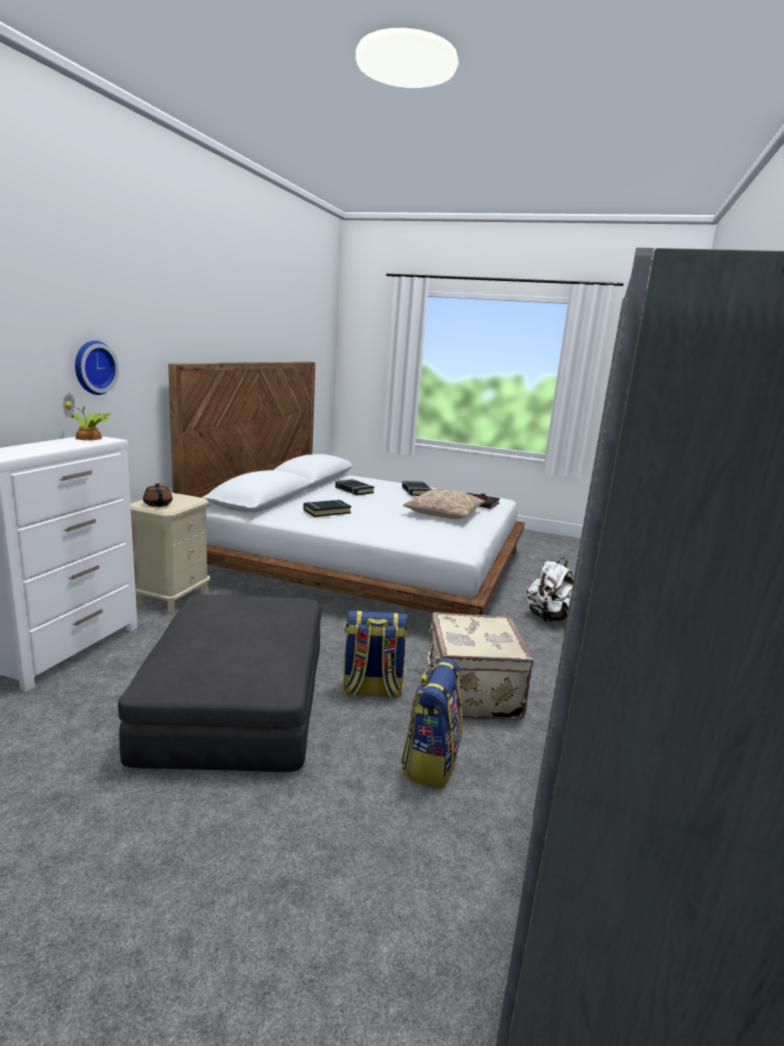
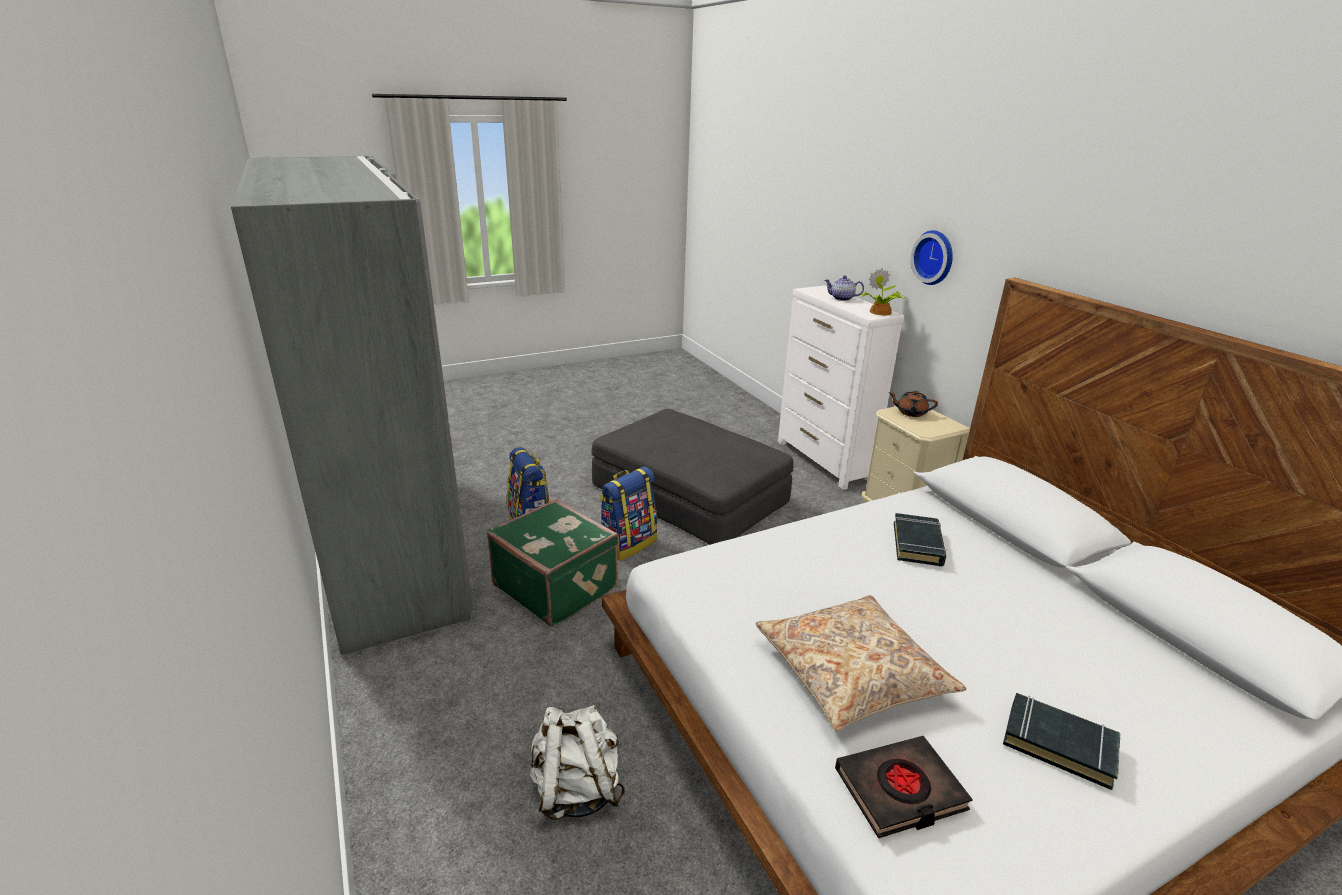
camera: 135 degrees right, 10 degrees up
black book [335,479,374,496] -> none
beige suitcase [427,612,533,720] -> green suitcase [487,499,619,627]
none -> teapot [825,275,864,301]

